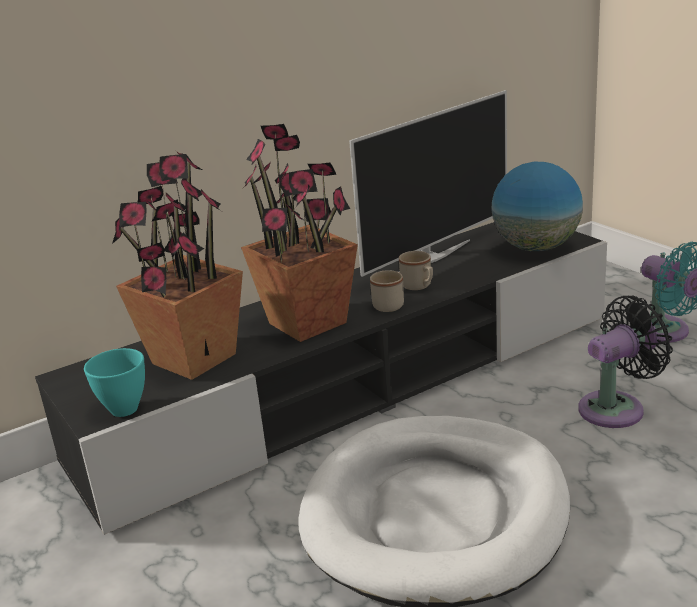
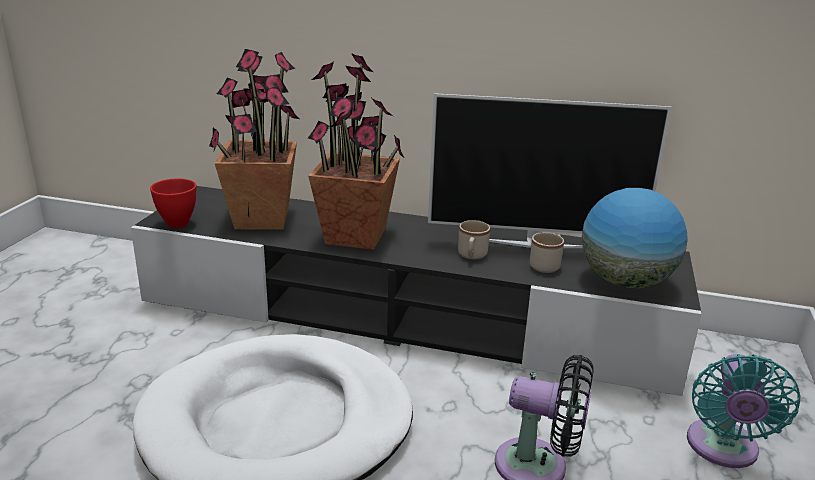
camera: 45 degrees right, 0 degrees up
turquoise bowl [84,348,145,417] -> red bowl [150,178,196,228]
beige mug [370,270,404,312] -> beige mug moved to [530,232,564,273]

